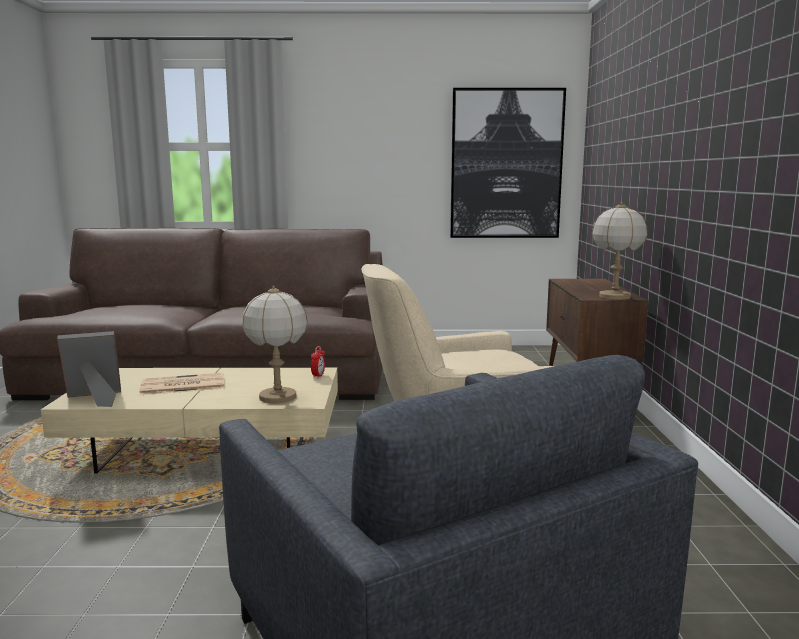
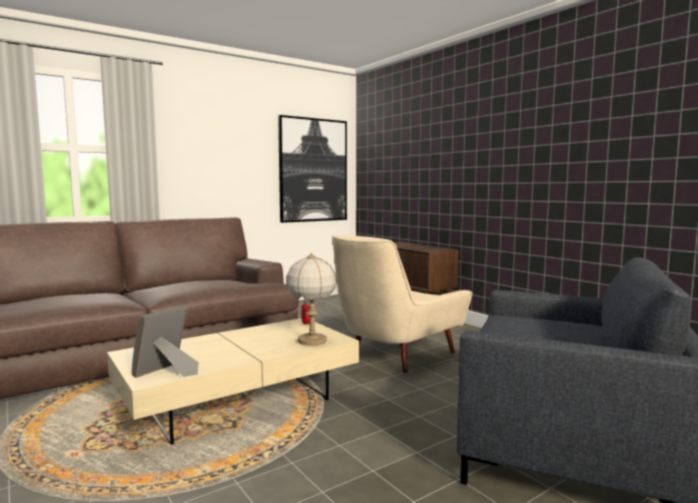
camera: 35 degrees left, 5 degrees down
newspaper [139,373,225,395] -> none
table lamp [592,202,648,300] -> none

